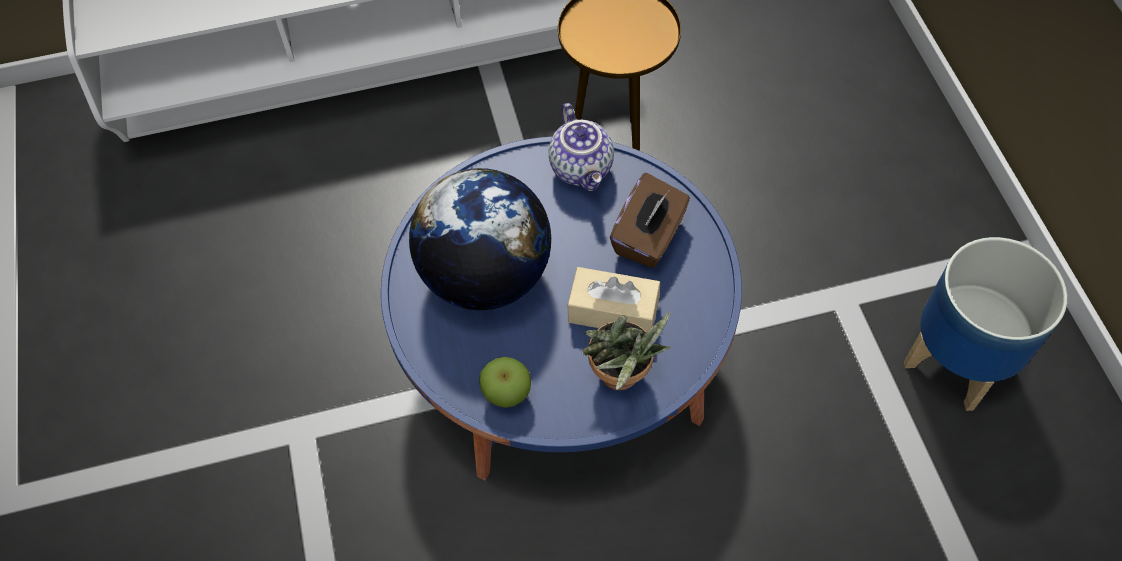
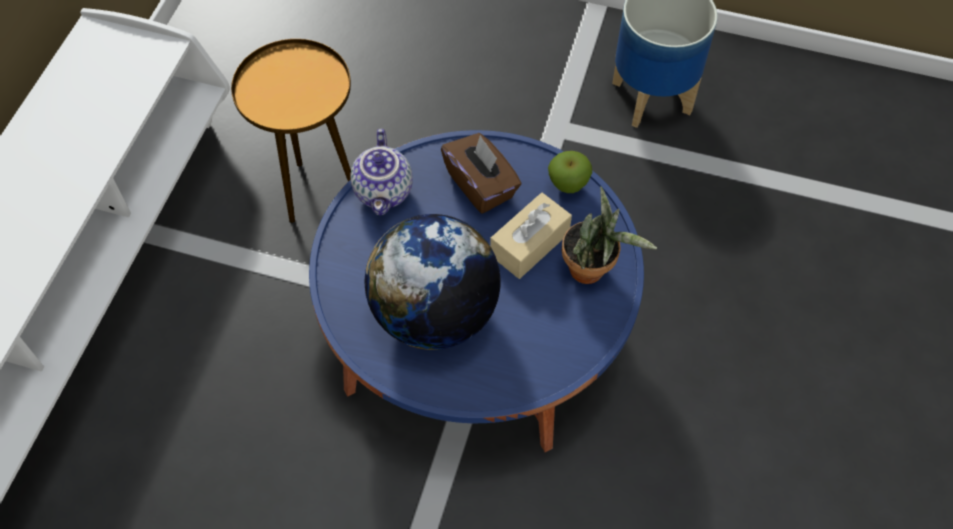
camera: 60 degrees left, 0 degrees up
apple [479,357,531,408] -> apple moved to [548,151,592,193]
teapot [549,103,614,191] -> teapot turned 75 degrees clockwise [350,129,413,216]

